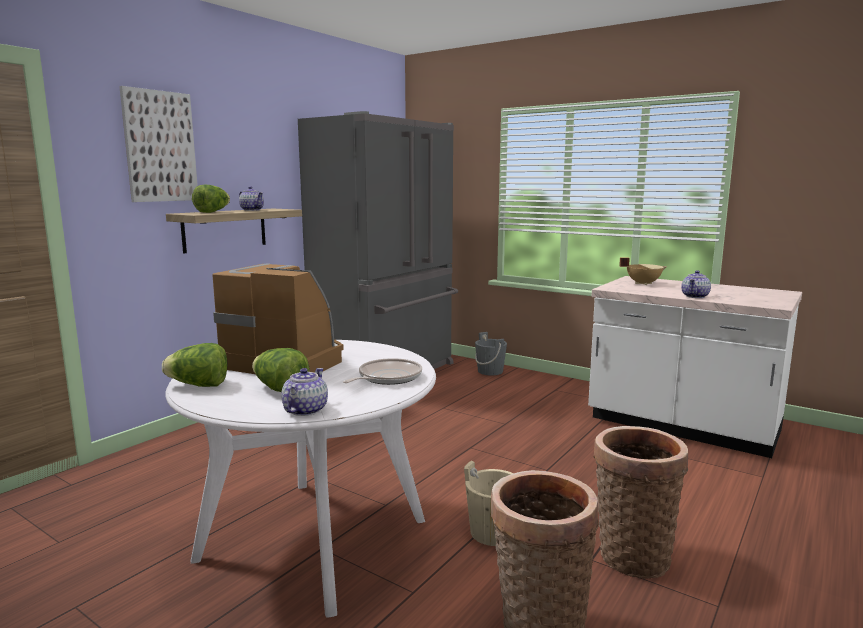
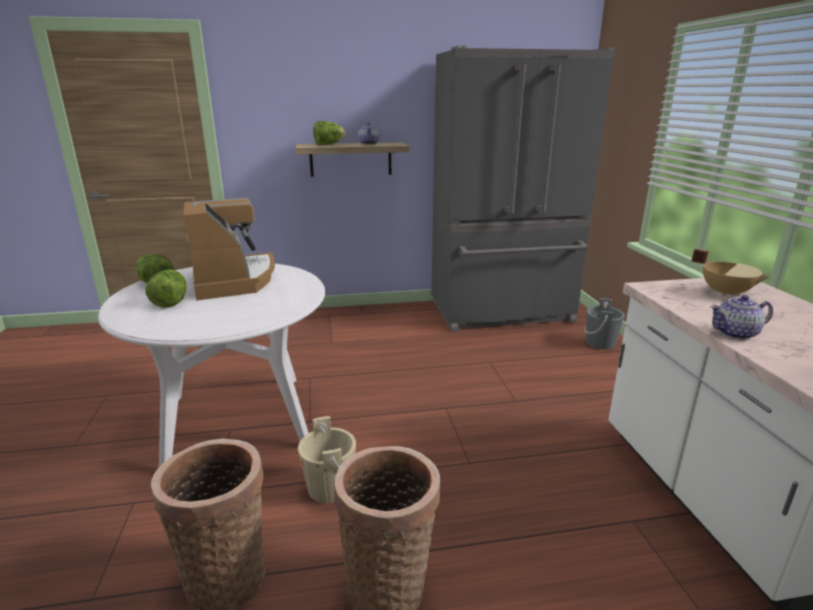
camera: 45 degrees right, 10 degrees up
picture [119,86,198,202] -> none
teapot [281,368,328,416] -> none
frying pan [343,358,422,385] -> none

